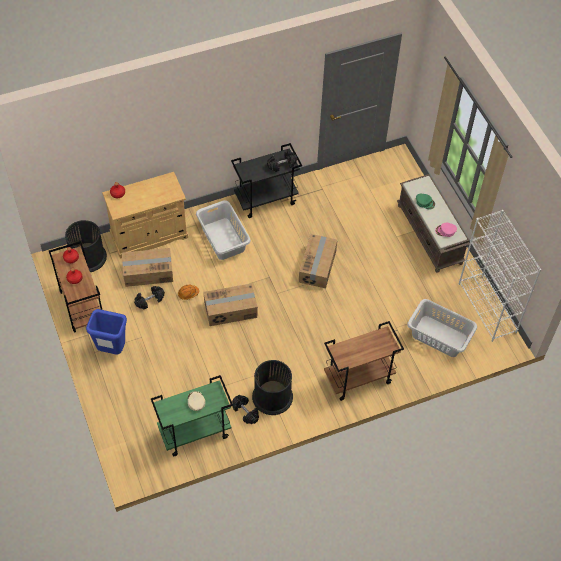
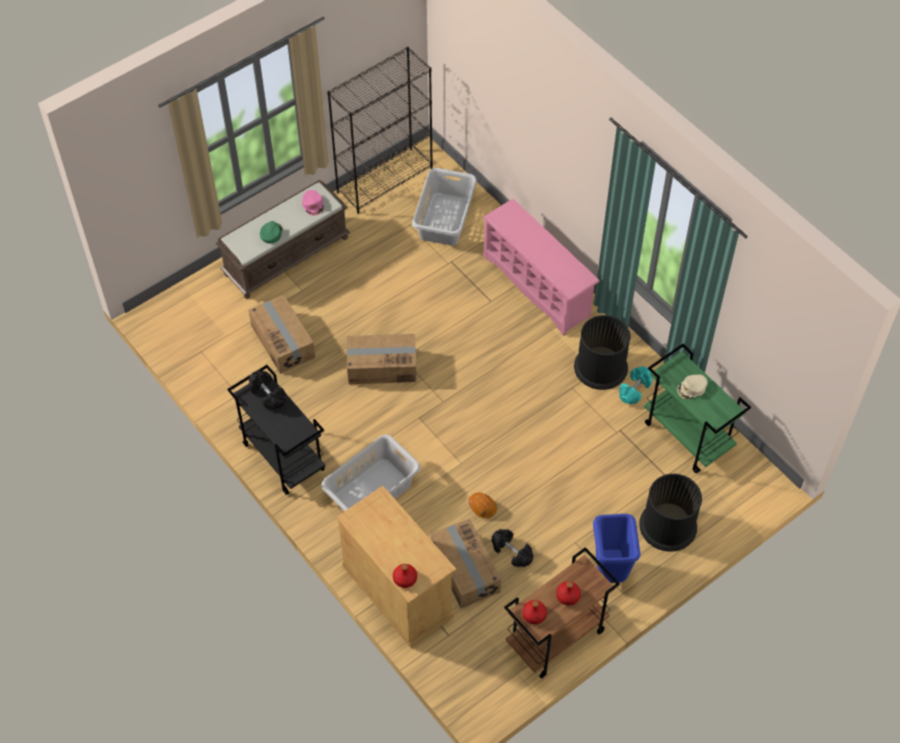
camera: 105 degrees left, 0 degrees up
black trash can [65,220,107,272] -> black trash can moved to [639,474,702,552]
cardboard box [203,283,258,326] -> cardboard box moved to [248,295,315,374]
black dumbbell [232,395,259,424] -> turquoise dumbbell [619,366,653,404]
brown cart [324,321,404,401] -> pink shoe rack [483,199,600,335]
white bookcase [459,210,541,342] -> black bookcase [327,47,433,214]

